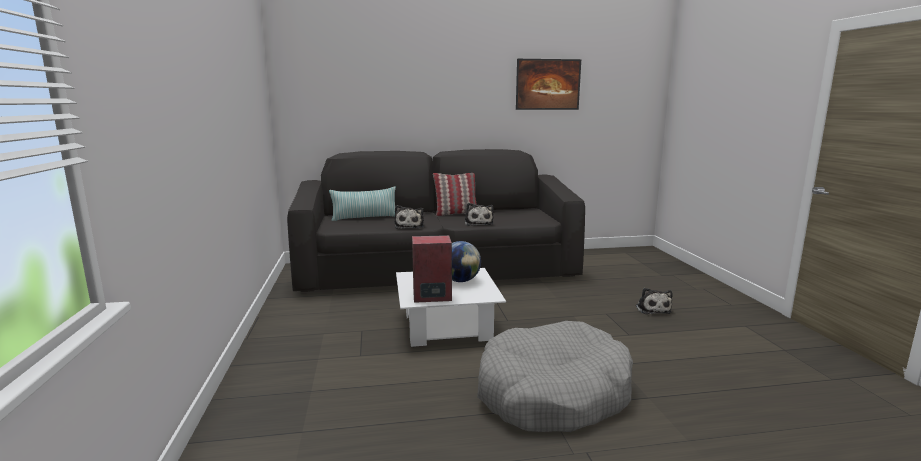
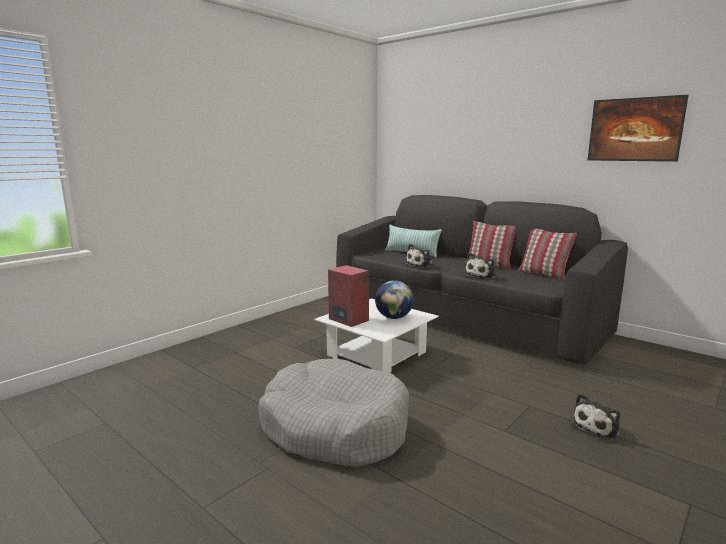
camera: 50 degrees right, 0 degrees up
none -> pillow [518,229,577,280]

